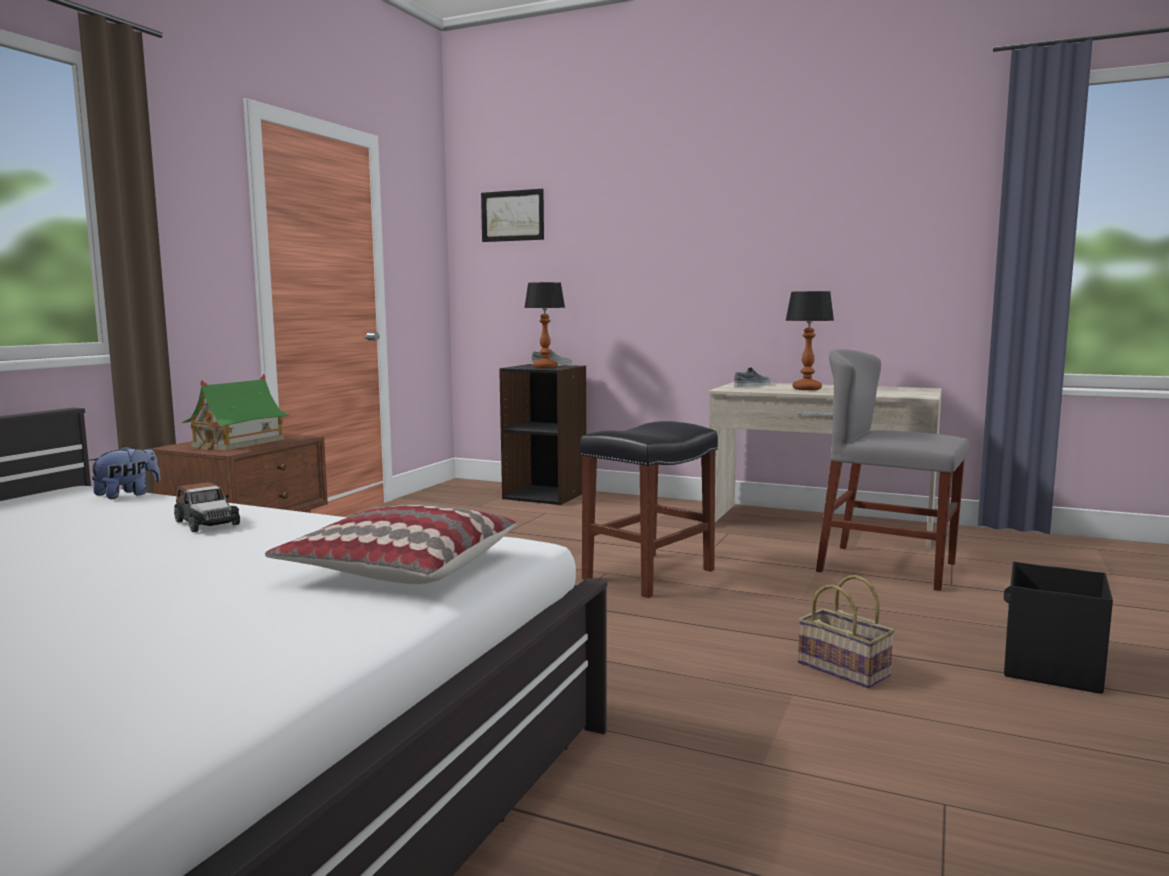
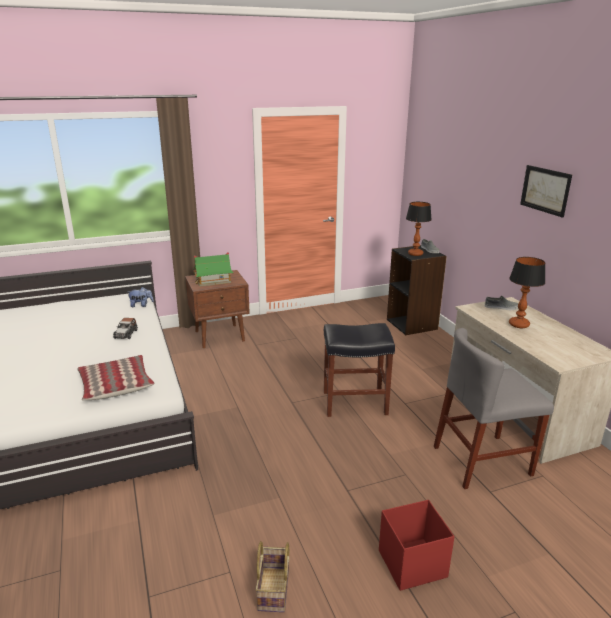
camera: 45 degrees right, 15 degrees up
picture [481,189,544,242] -> picture moved to [520,165,572,218]
basket [798,575,895,688] -> basket moved to [255,541,290,612]
grey chair [816,349,969,591] -> grey chair turned 90 degrees counterclockwise [434,328,554,489]
black storage box [1004,562,1113,694] -> red storage box [379,500,455,591]

